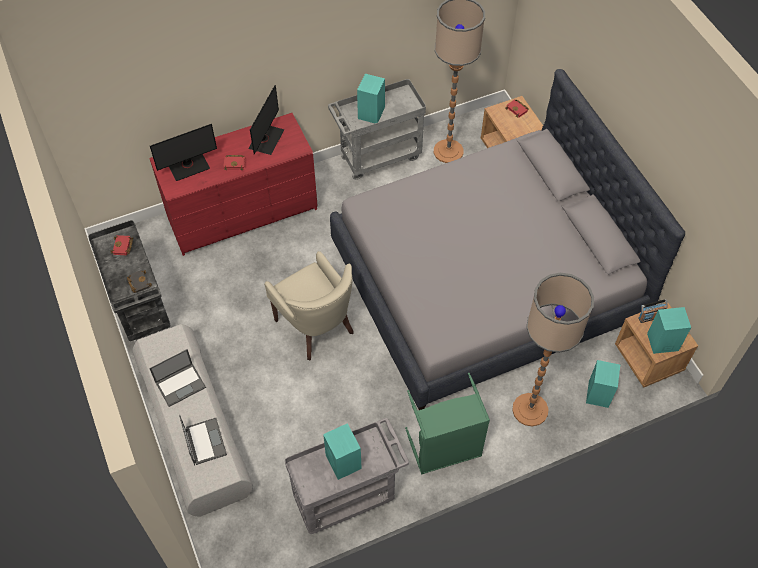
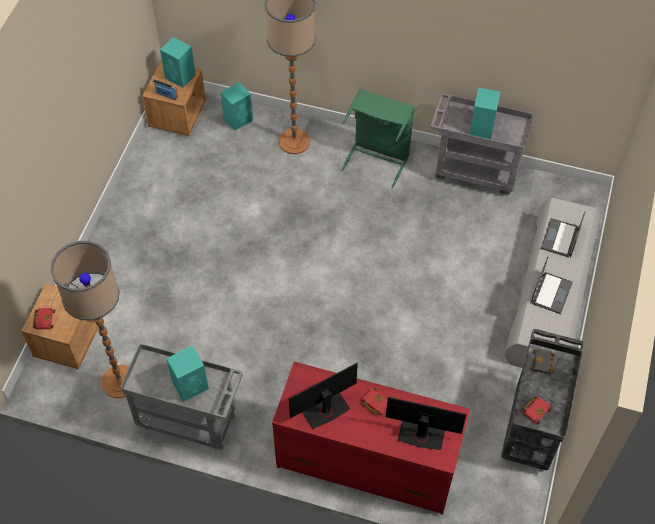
camera: 140 degrees left, 0 degrees up
laptop [149,349,206,407] -> laptop turned 105 degrees clockwise [531,256,573,314]
beige armchair [264,251,354,361] -> none
grey bed [330,69,685,410] -> none

